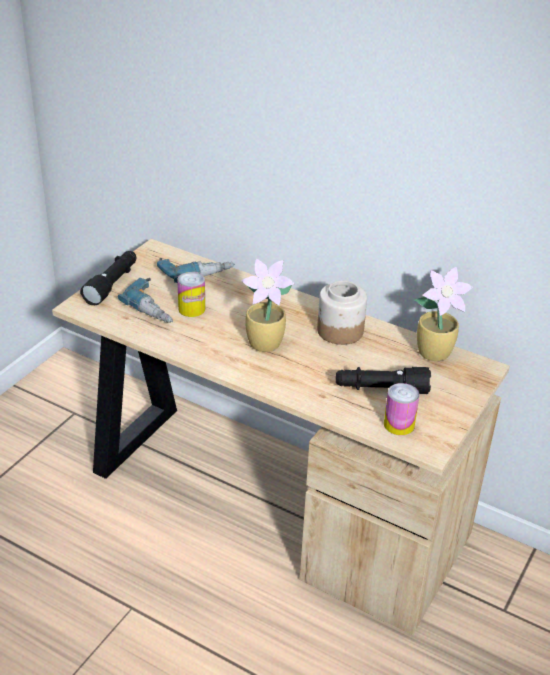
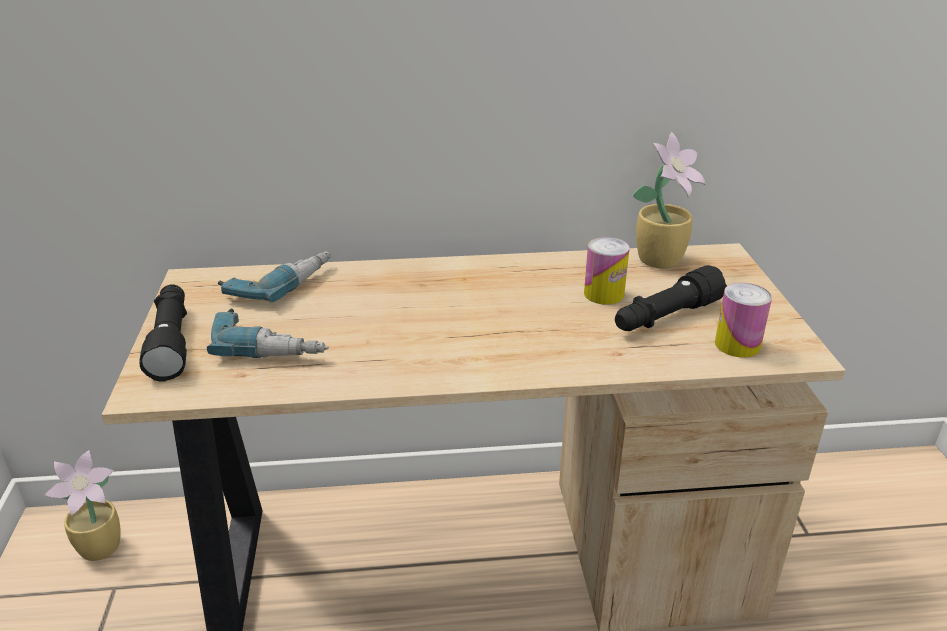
camera: 35 degrees left, 5 degrees down
can [177,272,205,317] -> can moved to [584,237,630,305]
potted plant [241,258,295,352] -> potted plant moved to [45,450,121,561]
jar [317,281,367,345] -> none

